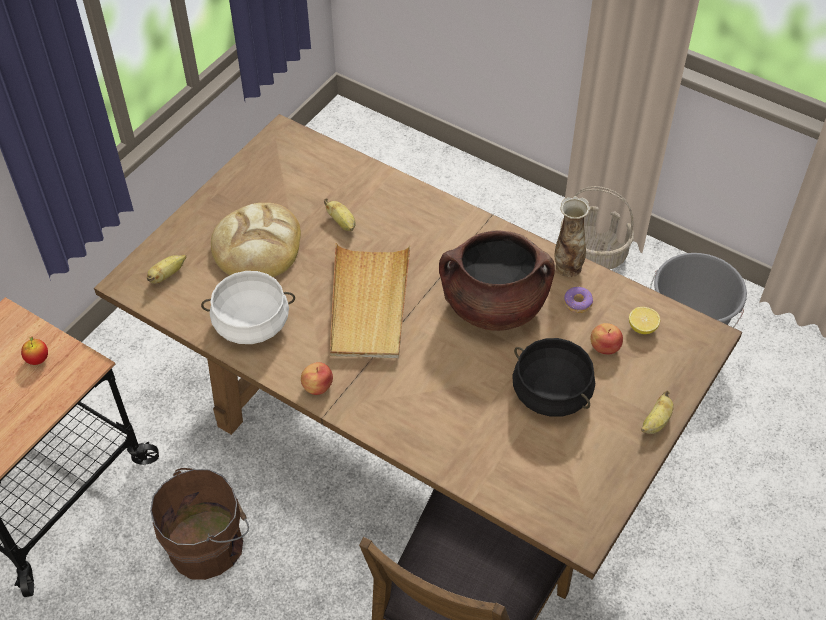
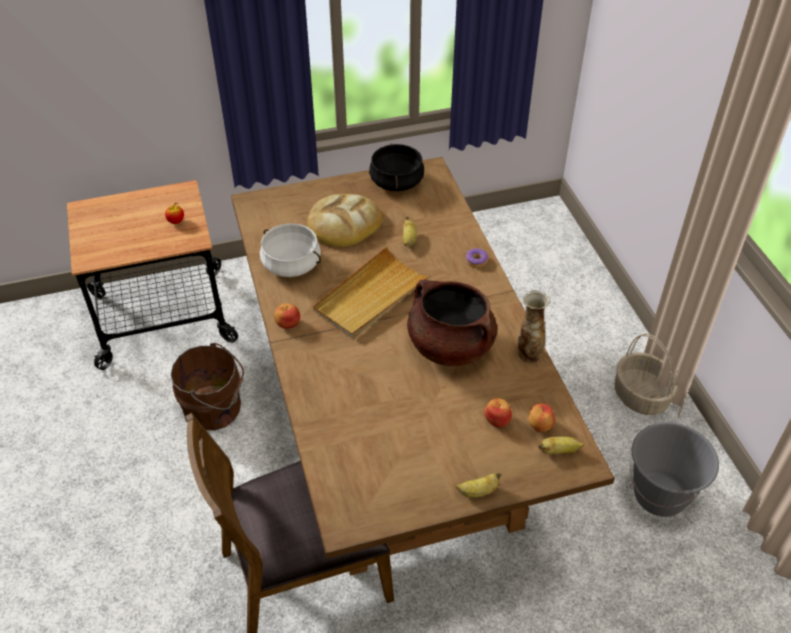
camera: 40 degrees right, 5 degrees down
banana [147,255,186,284] -> banana moved to [539,436,584,454]
black cooking pot [512,338,595,417] -> black cooking pot moved to [369,143,424,191]
donut [564,287,593,313] -> donut moved to [466,248,488,268]
lemon [629,307,660,334] -> apple [528,403,555,432]

